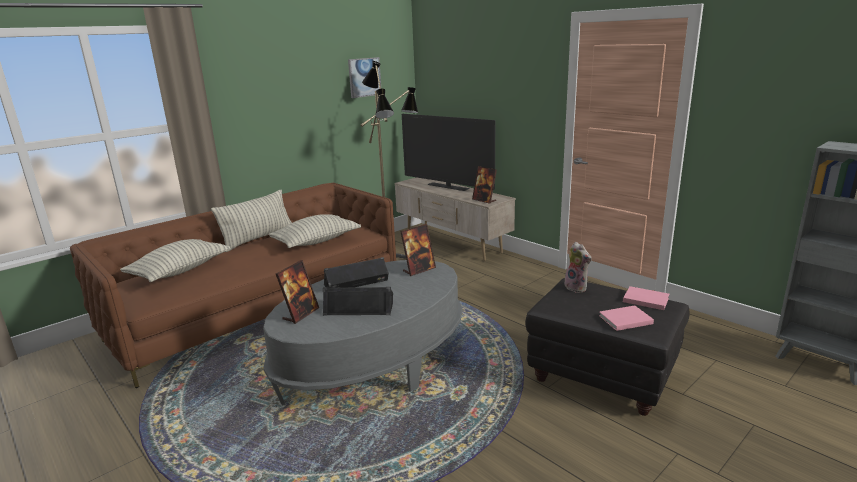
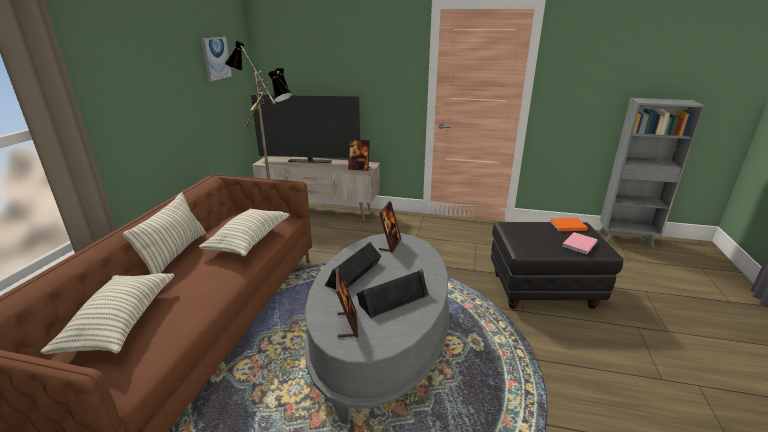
camera: 35 degrees left, 5 degrees up
plush toy [565,242,592,293] -> none
pink book [623,286,669,310] -> orange book [550,218,588,231]

